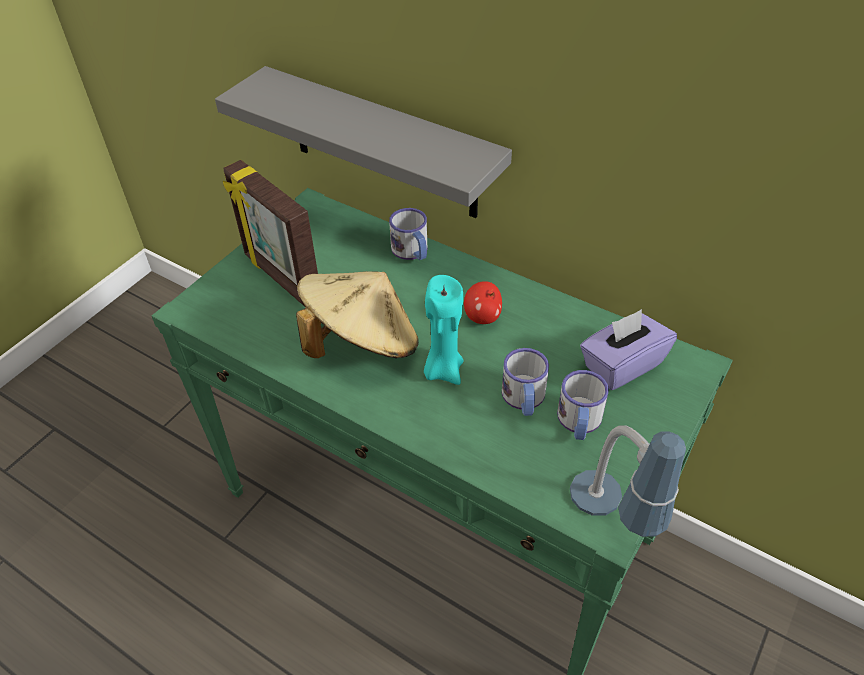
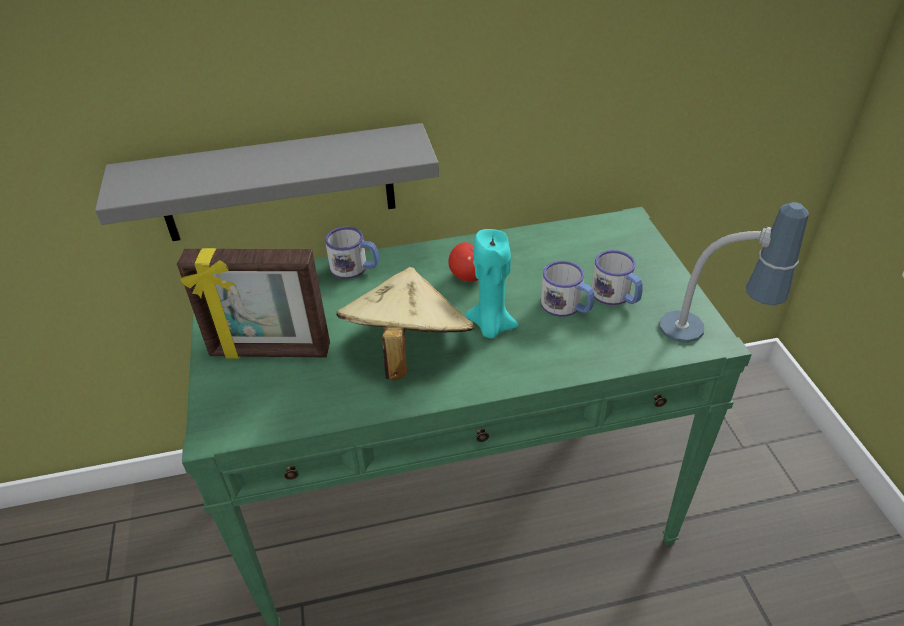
camera: 45 degrees left, 5 degrees down
purple tissue box [580,309,677,390] -> none

